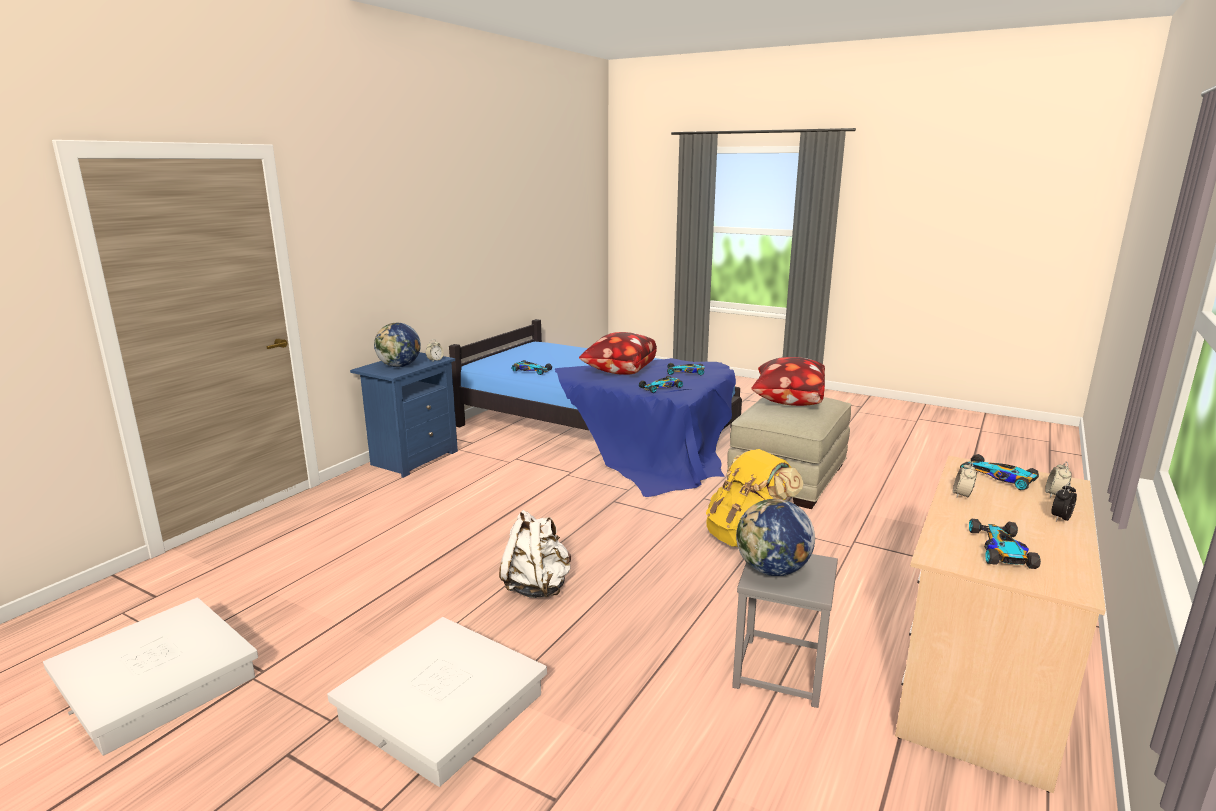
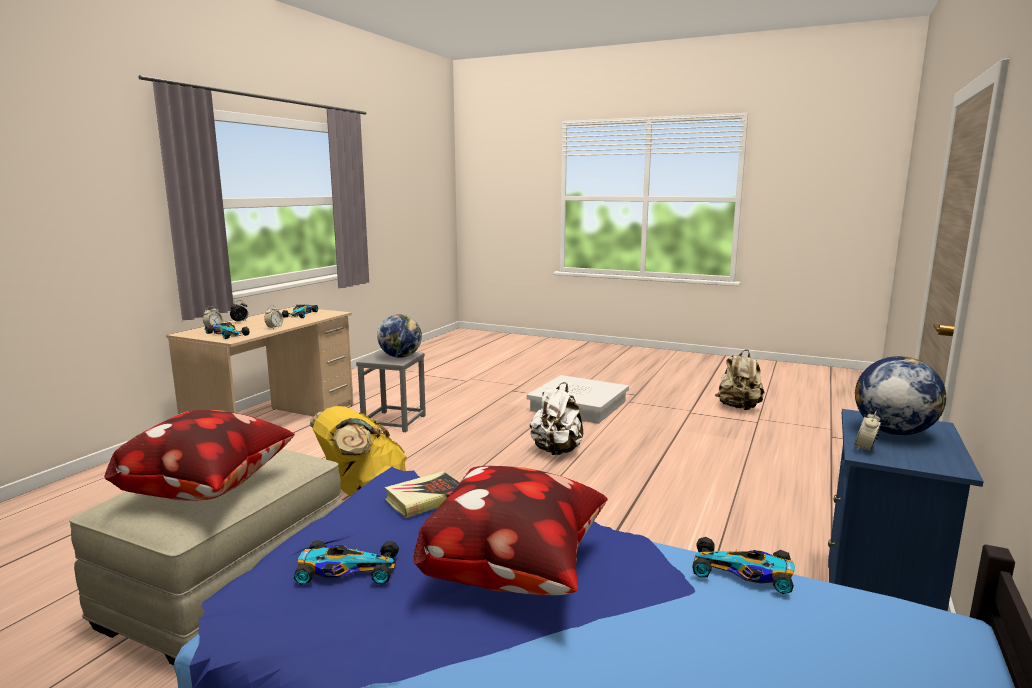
camera: 175 degrees right, 5 degrees down
white storage box [43,598,258,756] -> beige backpack [715,350,764,410]
toy car [639,376,683,393] -> book [385,471,460,518]

